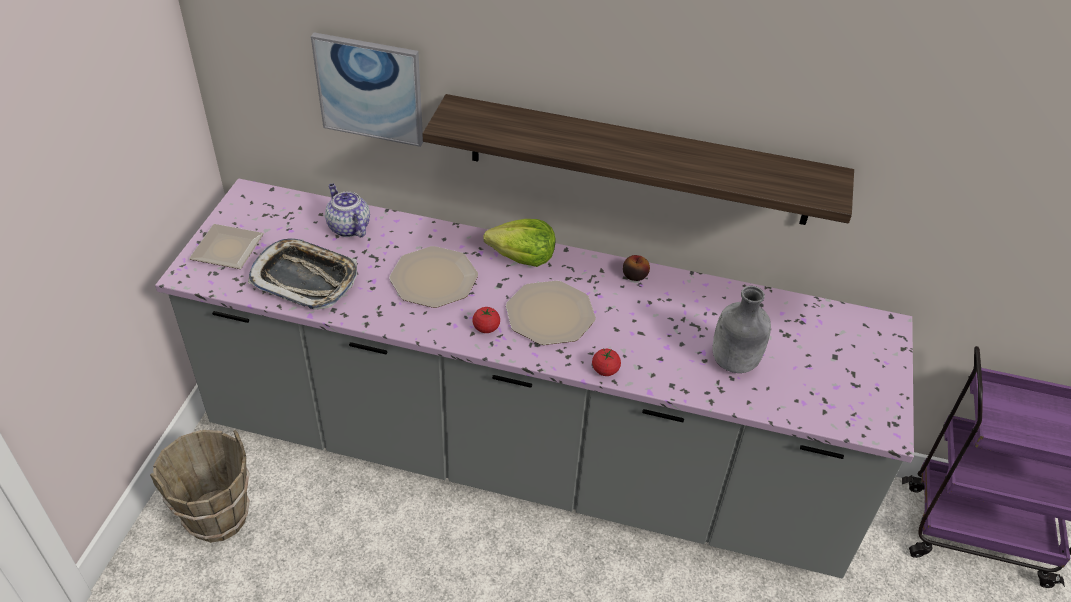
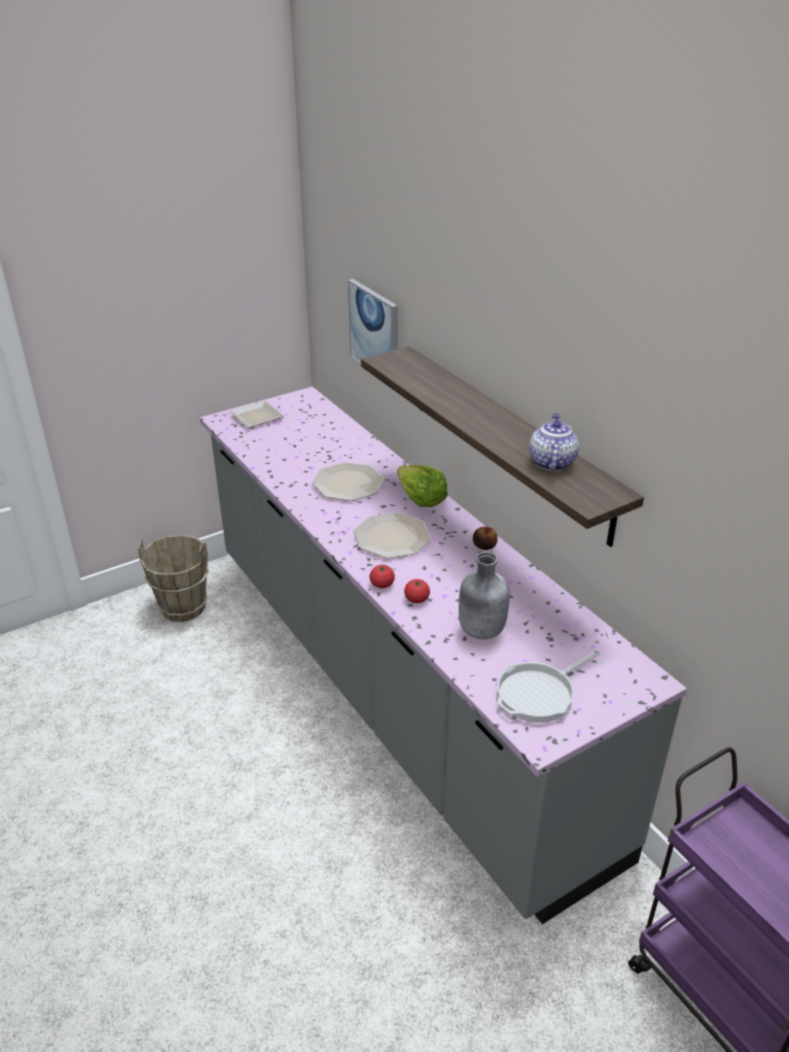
camera: 45 degrees right, 10 degrees down
tray [248,238,357,310] -> none
teapot [325,184,370,237] -> teapot moved to [529,414,579,471]
tomato [472,307,500,333] -> tomato moved to [404,579,430,603]
none -> frying pan [497,650,600,723]

